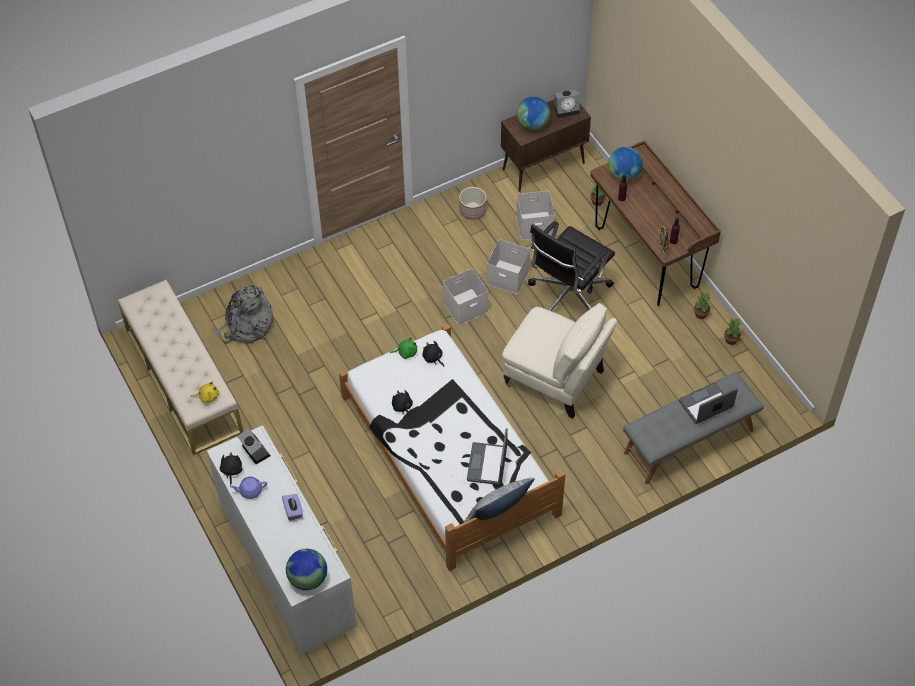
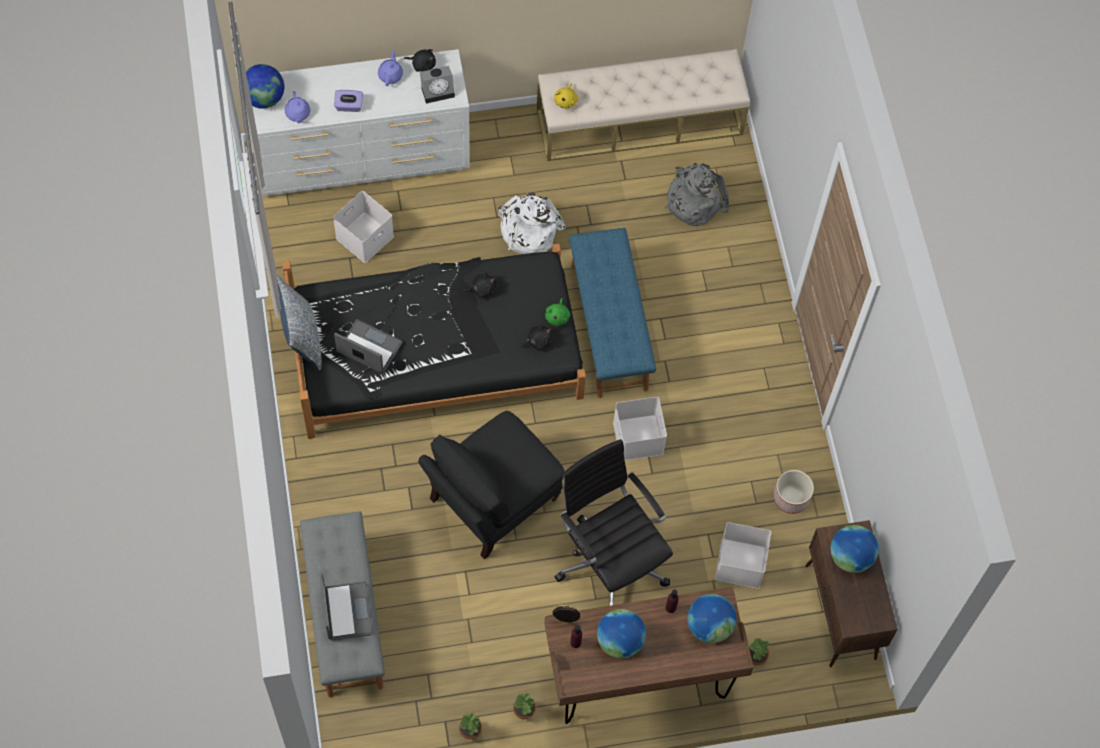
camera: 105 degrees right, 10 degrees up
white bed [339,324,565,571] -> black bed [282,243,586,439]
white storage box [487,239,530,294] -> white storage box moved to [333,191,394,263]
beige armchair [502,303,617,419] -> black armchair [418,411,565,560]
alarm clock [554,90,580,118] -> none
none -> purple teapot [285,91,310,123]
none -> white backpack [498,193,565,254]
none -> blue bench [569,228,656,398]
none -> globe [597,609,646,659]

